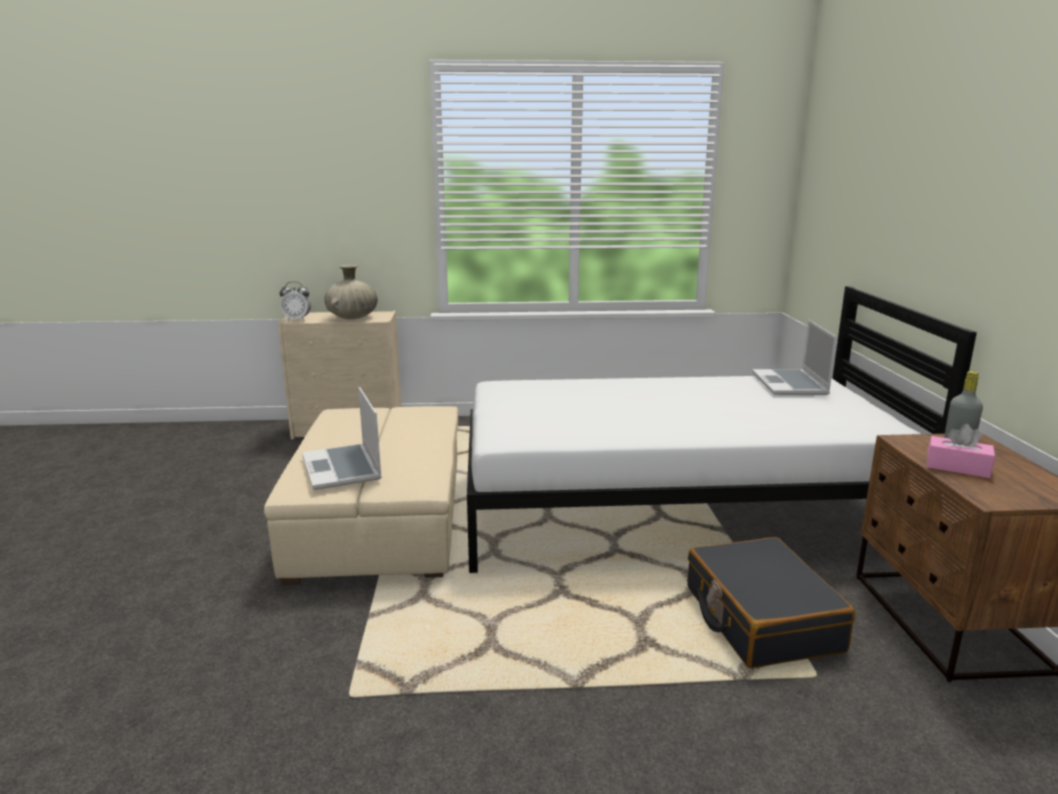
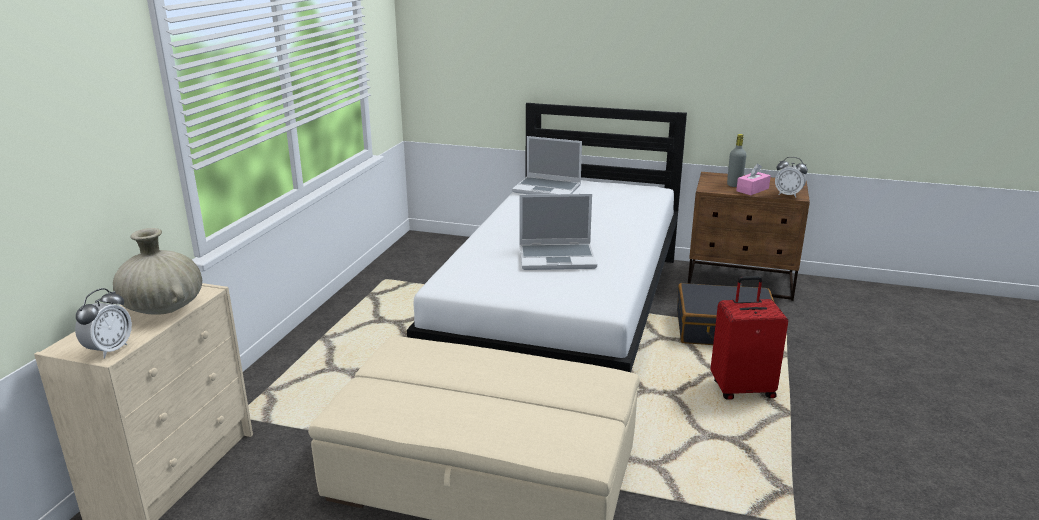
camera: 70 degrees left, 5 degrees up
laptop [302,387,382,490] -> laptop moved to [520,194,597,270]
none -> red suitcase [710,276,788,400]
none -> alarm clock [775,157,808,197]

